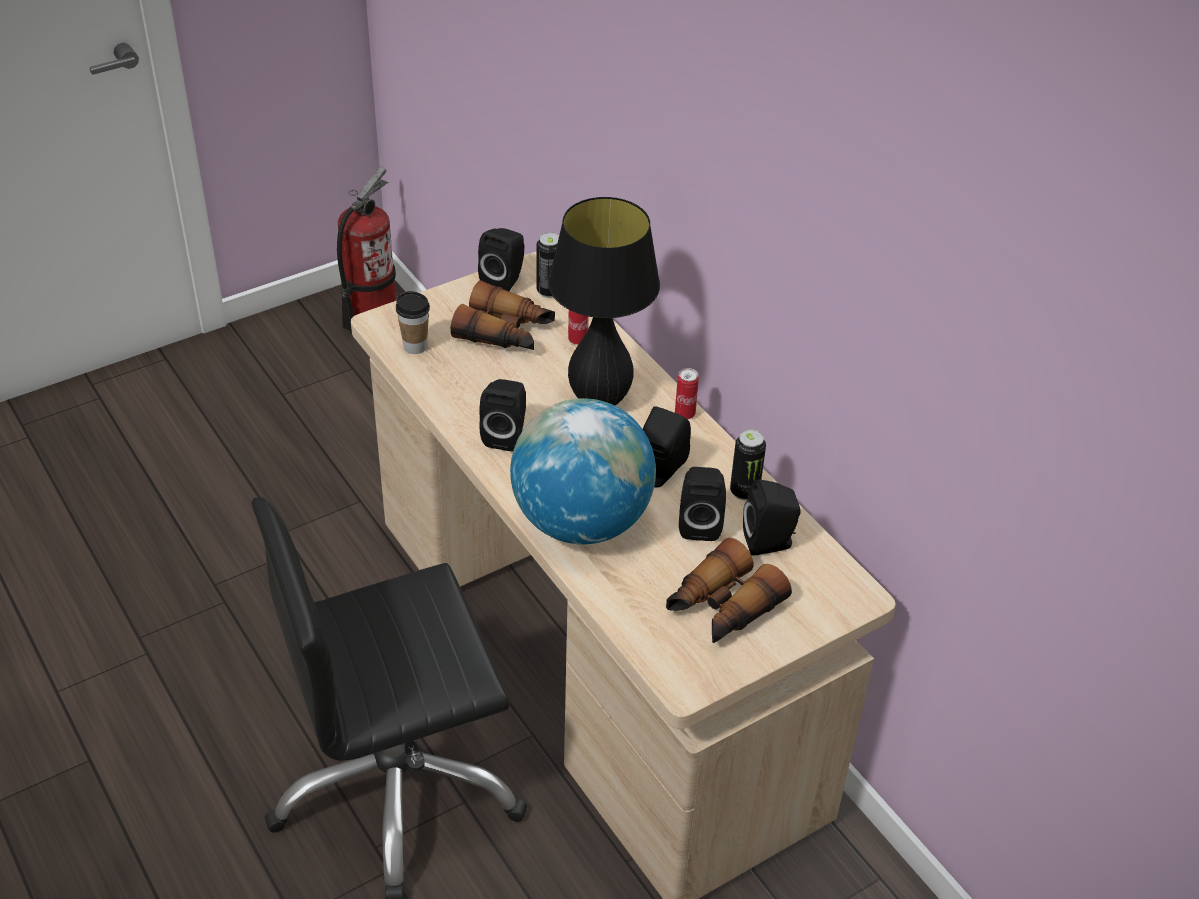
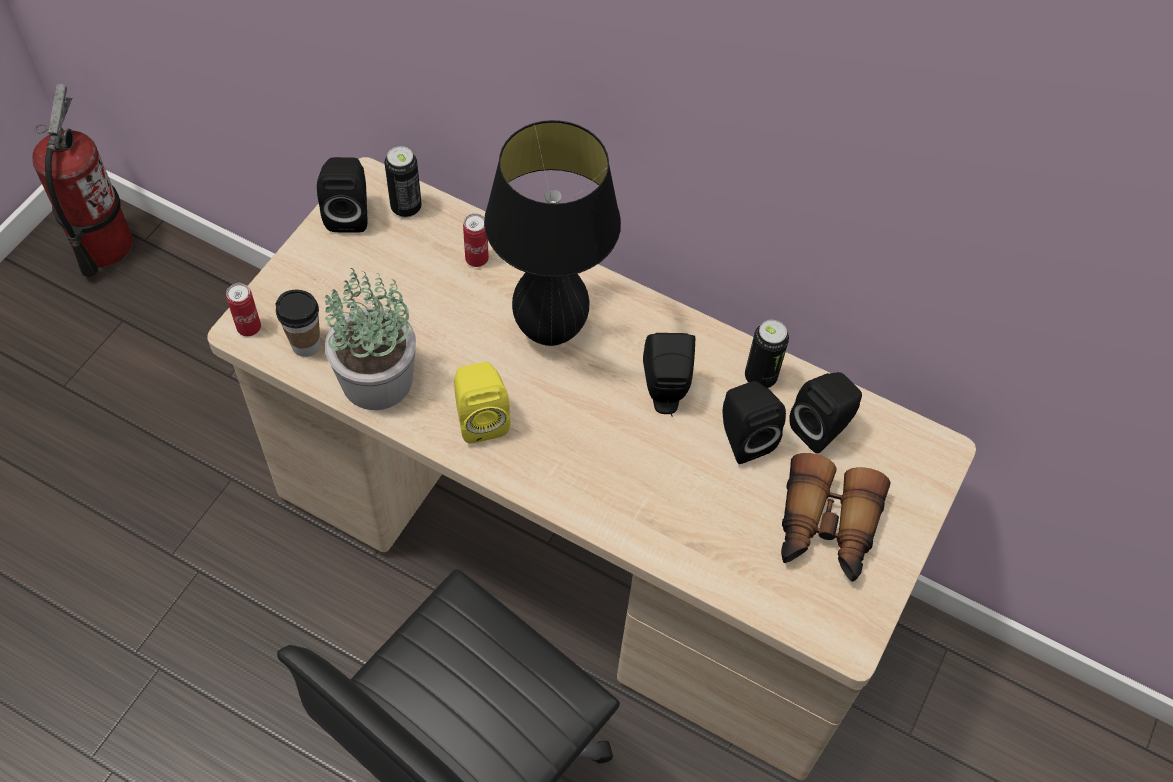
camera: 30 degrees left, 15 degrees up
binoculars [450,280,555,350] -> none
black speaker [479,379,526,452] -> yellow speaker [454,362,510,444]
globe [510,398,656,544] -> none
can [675,368,699,419] -> can moved to [226,283,261,337]
none -> potted plant [325,268,416,410]

